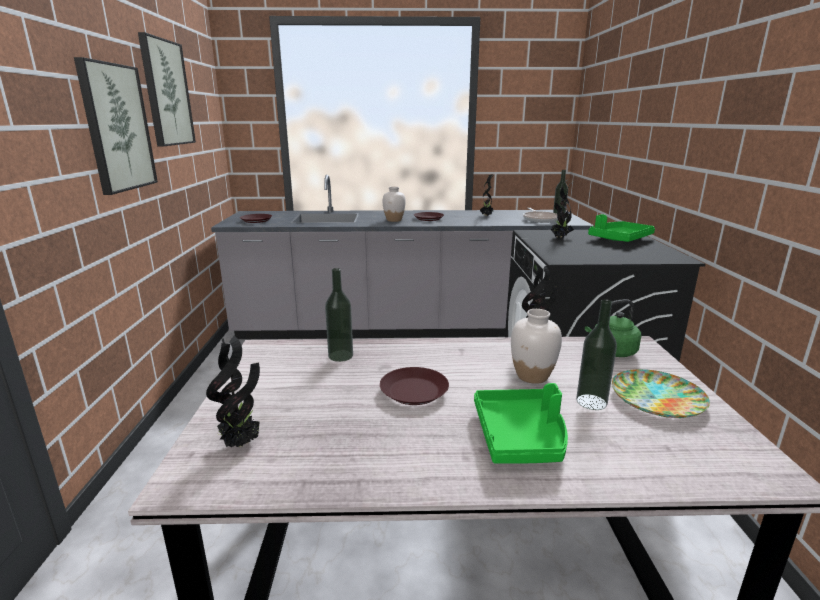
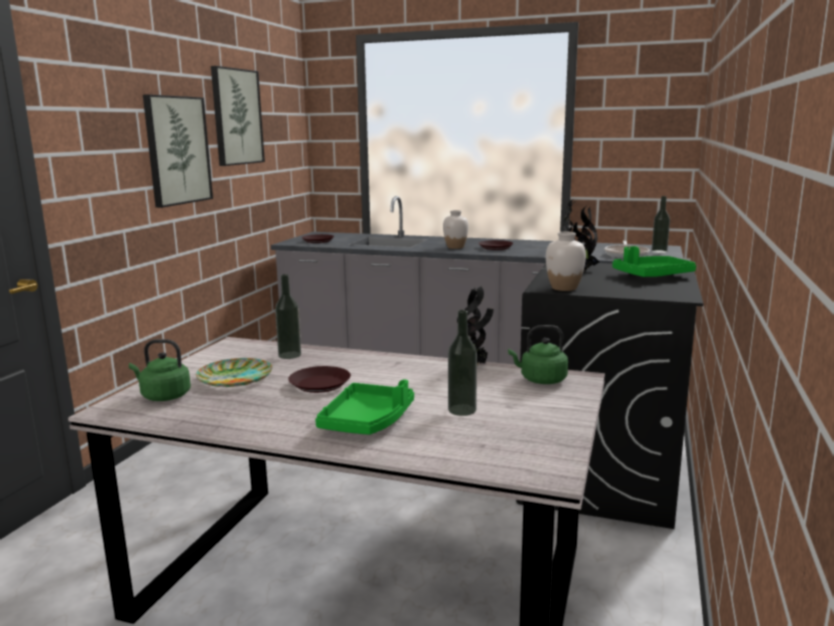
camera: 20 degrees right, 5 degrees down
potted plant [206,336,260,447] -> green kettle [129,339,191,401]
white vase [511,309,562,384] -> white vase moved to [546,232,586,291]
plate [612,369,710,418] -> plate moved to [196,358,273,387]

